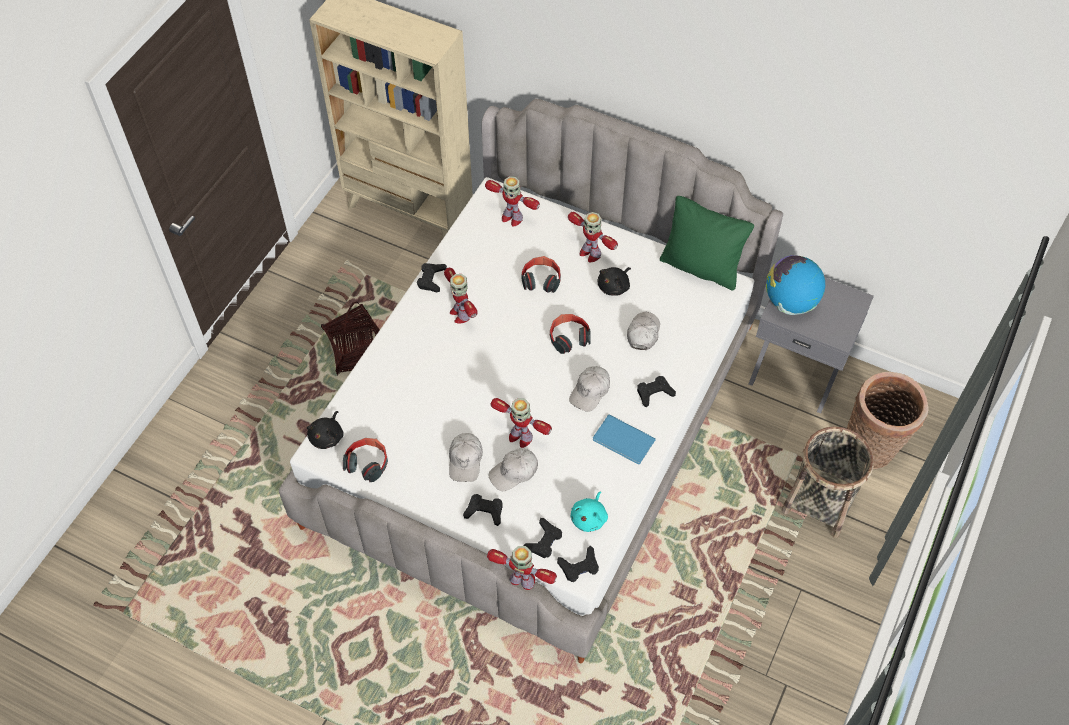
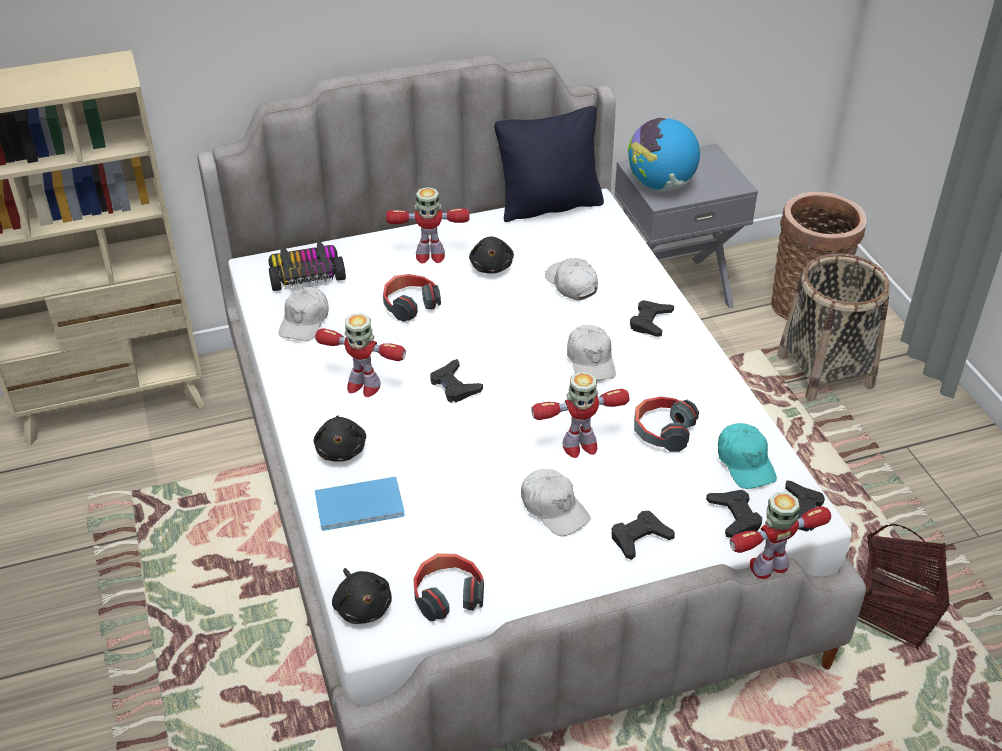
camera: 45 degrees left, 15 degrees down
basket [321,301,380,375] -> basket moved to [857,523,950,650]
black game controller [417,263,447,293] -> black game controller moved to [430,359,483,403]
toy robot [485,176,540,227] -> toy car [269,239,346,291]
white cap [488,448,538,491] -> white cap moved to [279,287,329,341]
headphones [550,314,591,354] -> headphones moved to [634,396,699,452]
turquoise plush toy [570,492,608,532] -> turquoise cap [718,423,777,489]
blue book [593,414,656,465] -> blue book moved to [315,477,405,531]
green pillow [660,196,754,290] -> black pillow [495,106,604,222]
none -> black plush toy [313,415,366,462]

